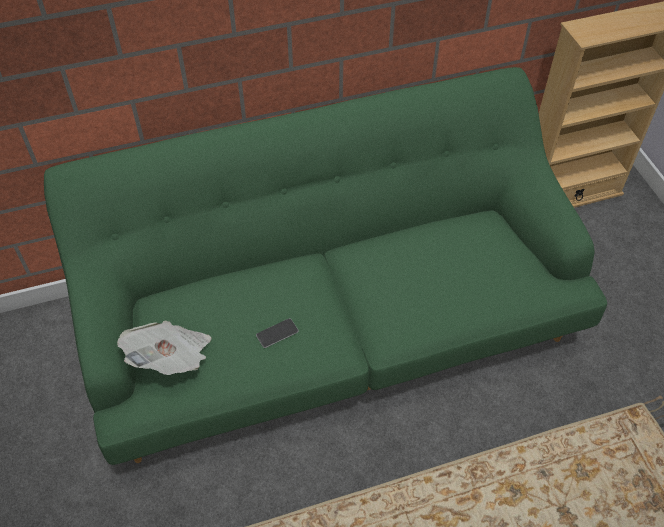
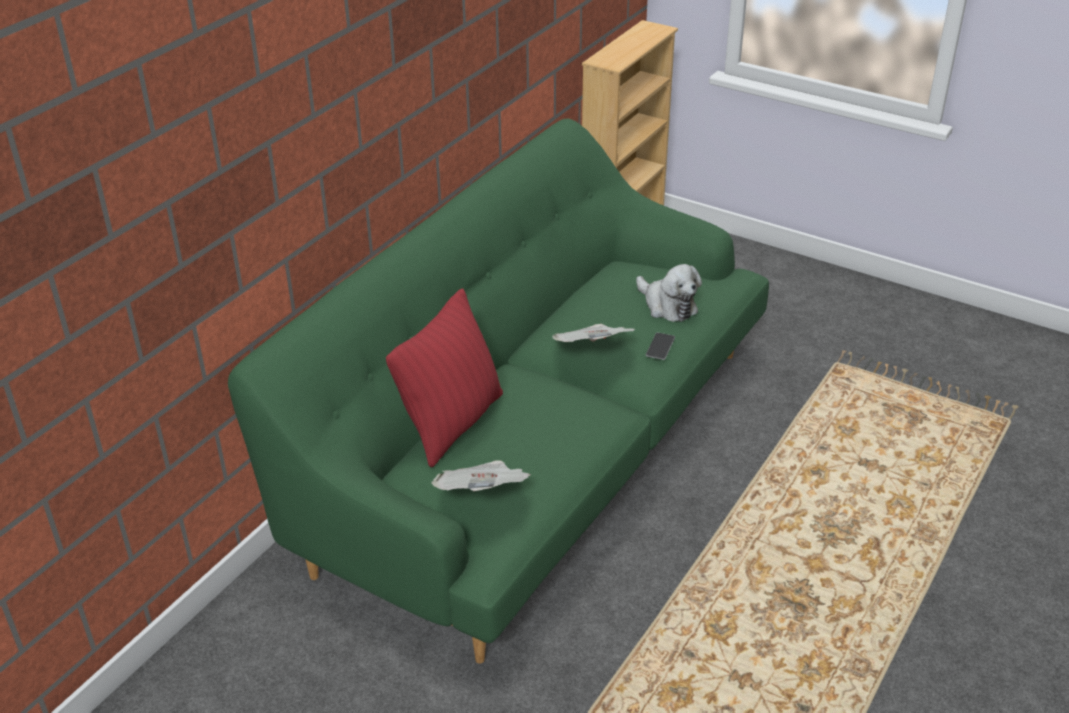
camera: 40 degrees left, 15 degrees down
phone [256,318,299,348] -> phone moved to [646,333,675,360]
none -> red pillow [386,288,503,467]
none -> newspaper [552,324,635,342]
none -> plush toy [636,264,702,322]

